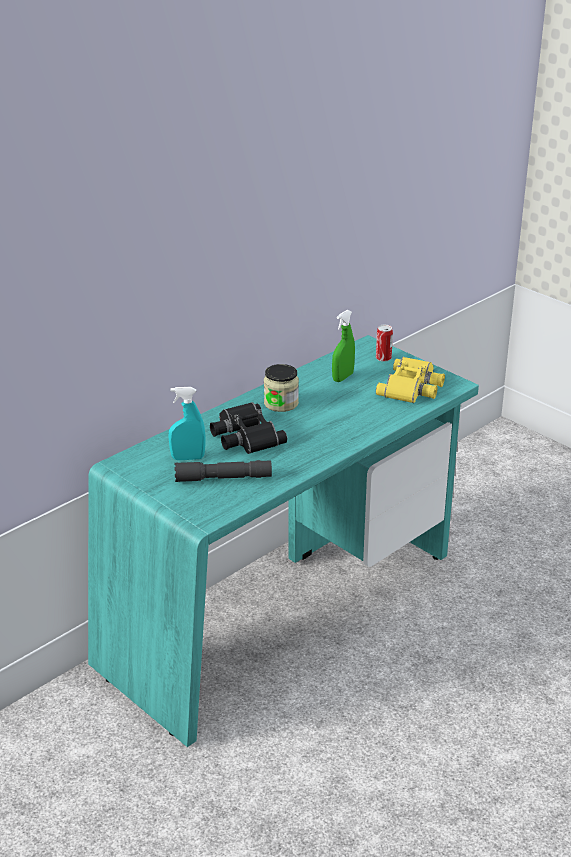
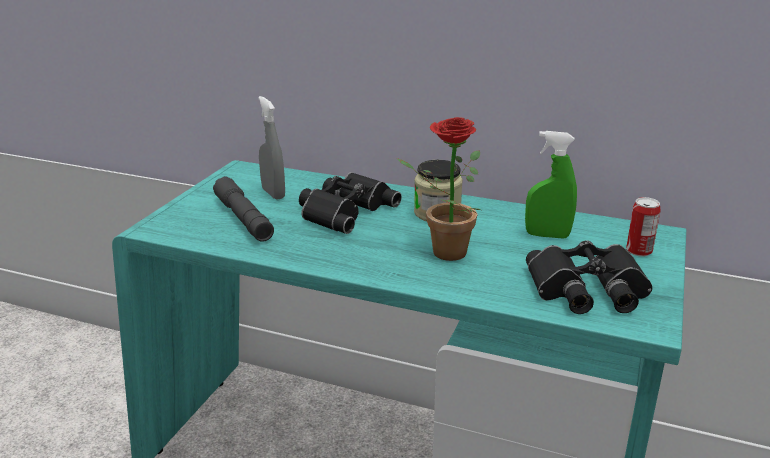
camera: 65 degrees right, 5 degrees down
turquoise spray bottle [168,387,206,460] -> grey spray bottle [258,96,285,200]
yellow binoculars [376,357,445,403] -> black binoculars [526,240,652,314]
none -> potted plant [397,117,481,261]

